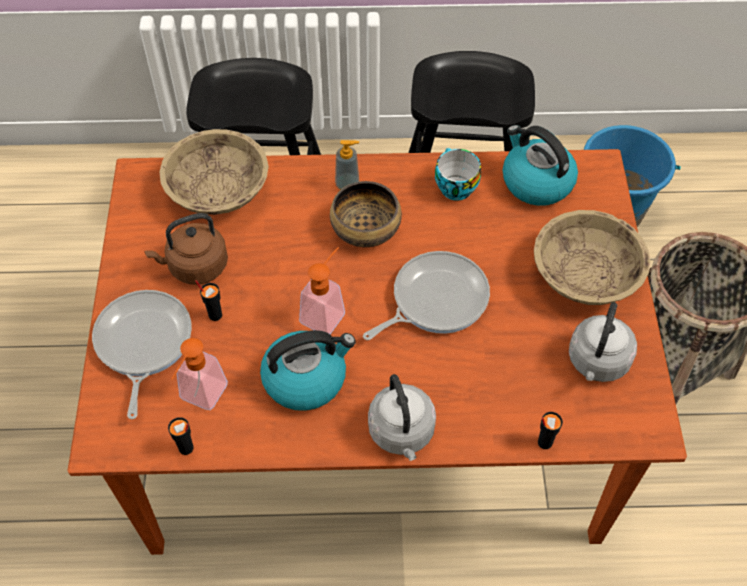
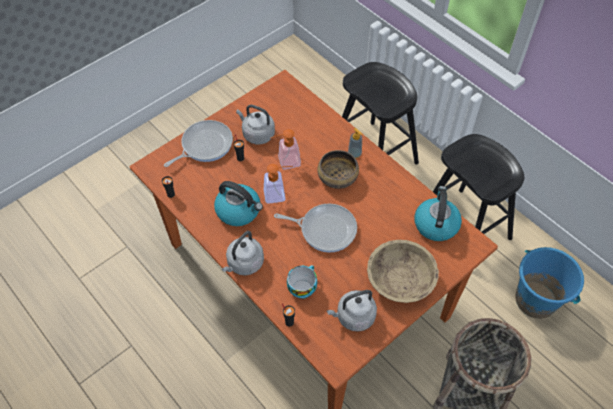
camera: 50 degrees right, 0 degrees up
brown kettle [144,213,228,285] -> grey kettle [236,105,275,144]
beige bowl [159,129,269,215] -> none
soap dispenser [171,338,228,410] -> soap dispenser moved to [270,129,301,169]
cup [435,148,481,201] -> cup moved to [287,265,317,299]

